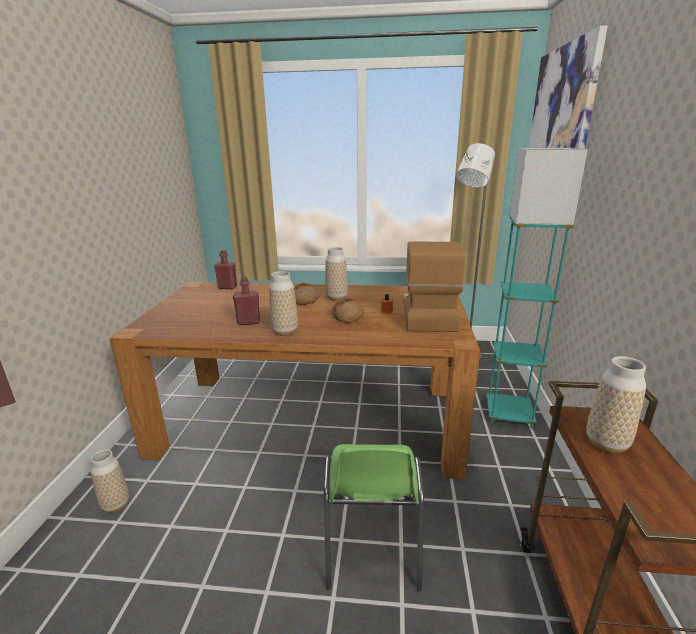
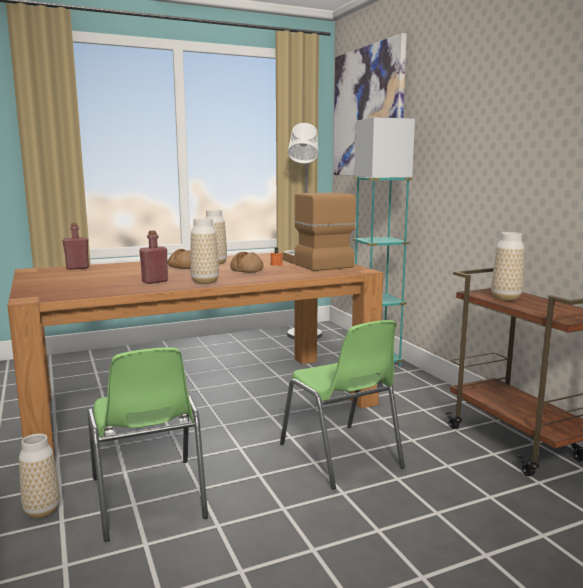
camera: 30 degrees left, 10 degrees down
none -> green chair [87,347,208,542]

